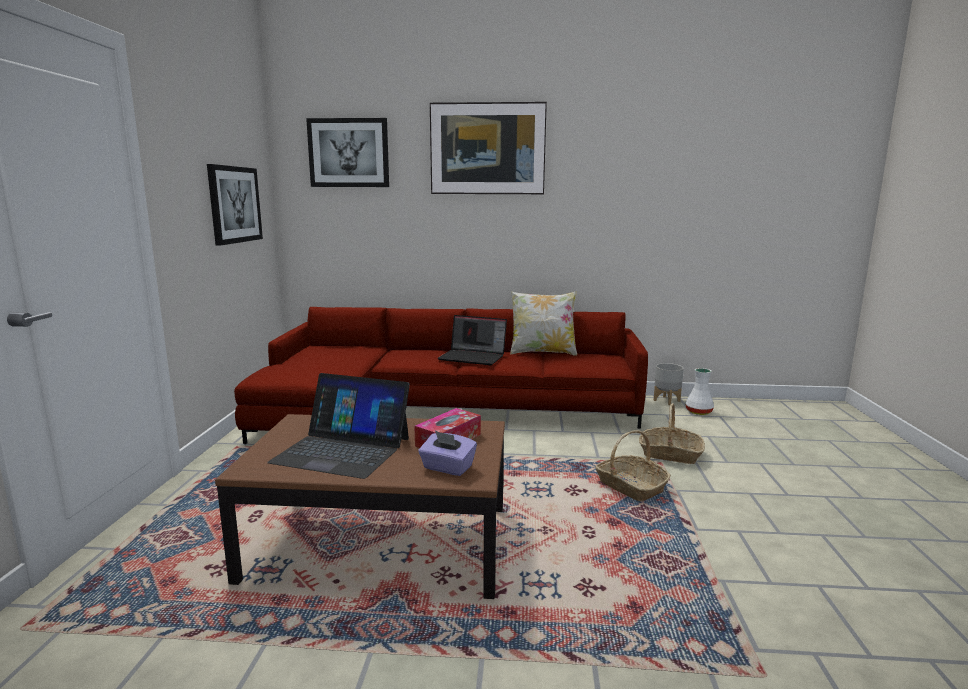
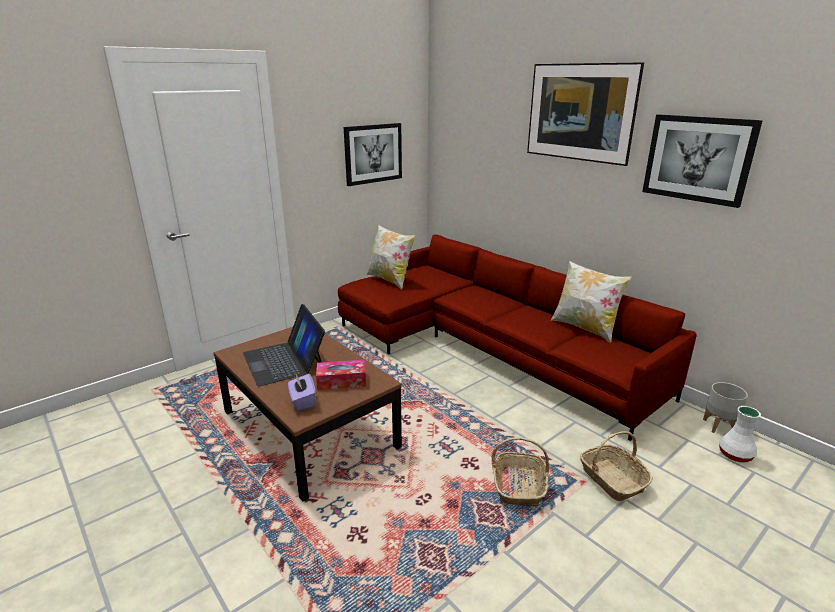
camera: 45 degrees right, 10 degrees up
picture [306,118,389,187] -> picture moved to [642,114,763,208]
laptop [438,315,507,365] -> none
none -> pillow [366,225,416,290]

